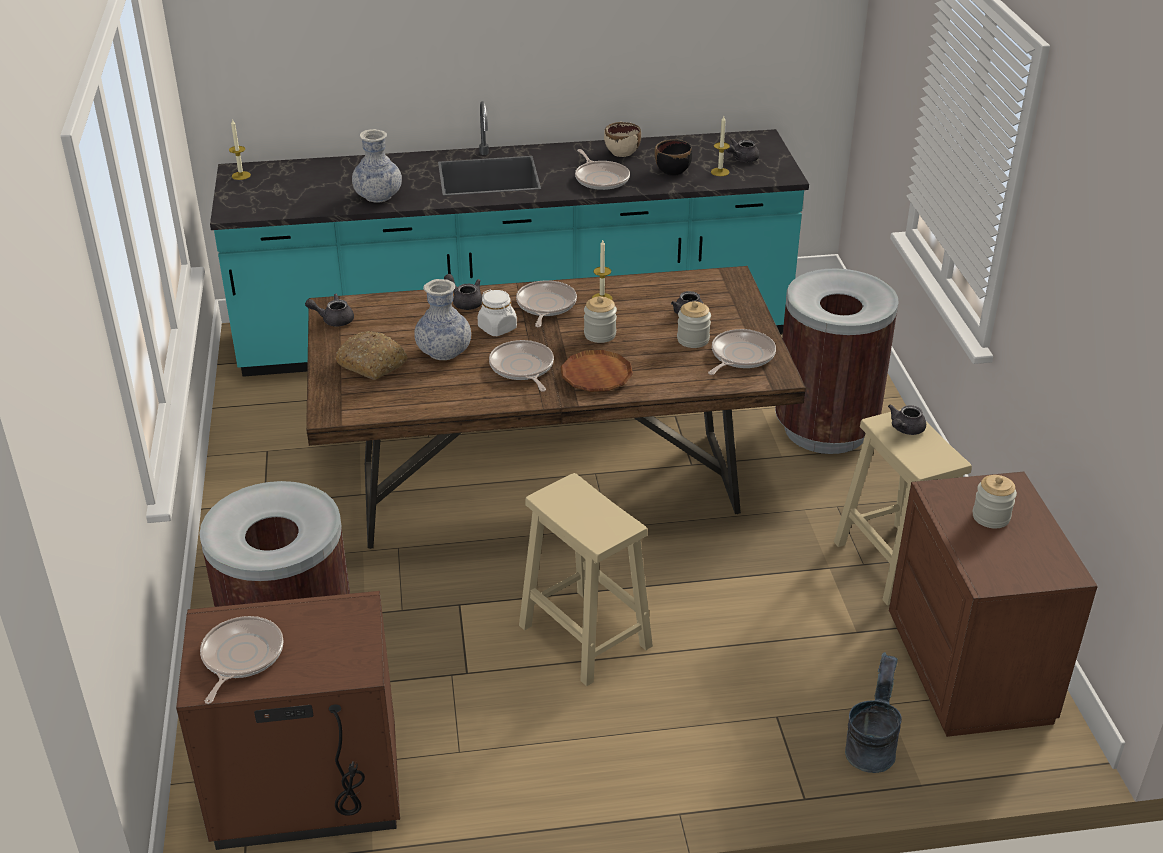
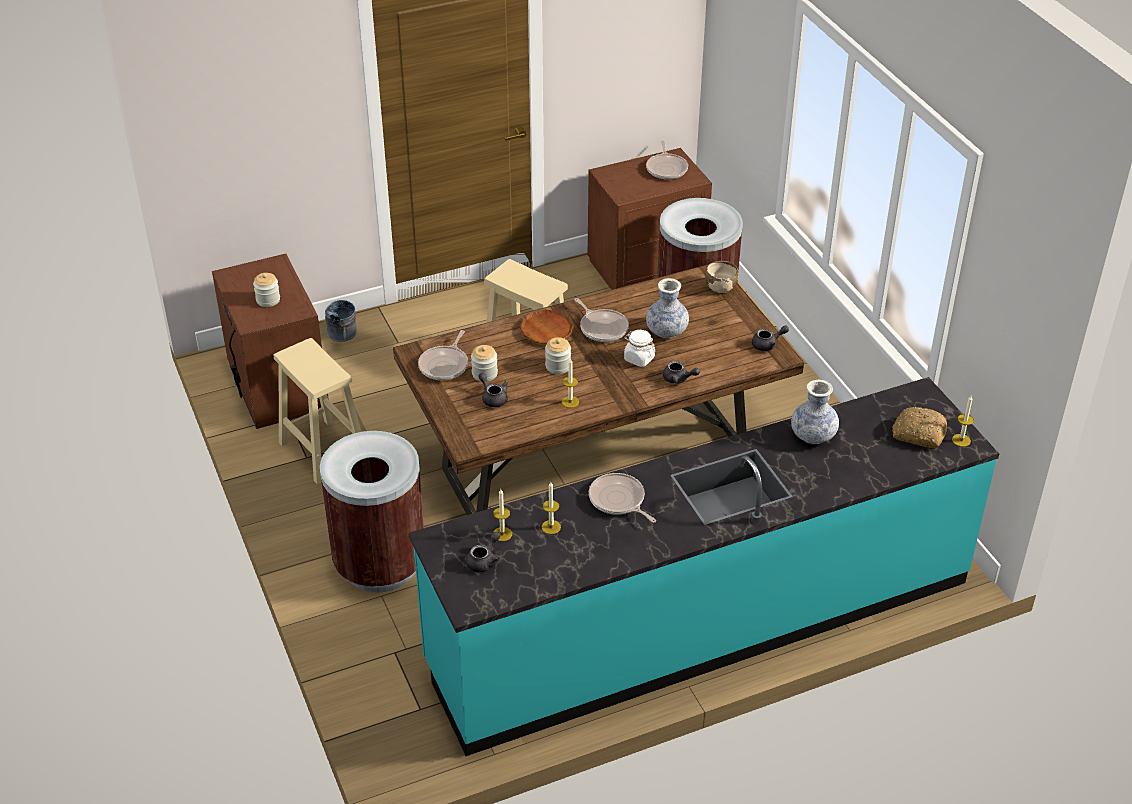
camera: 165 degrees right, 5 degrees up
bread [335,331,408,380] -> bread moved to [892,407,947,448]
frying pan [516,280,577,327] -> none
beige bowl [604,122,641,157] -> beige bowl moved to [705,261,738,293]
black bowl [654,139,692,176] -> candle [541,482,561,534]
grey teapot [888,404,926,435] -> none

